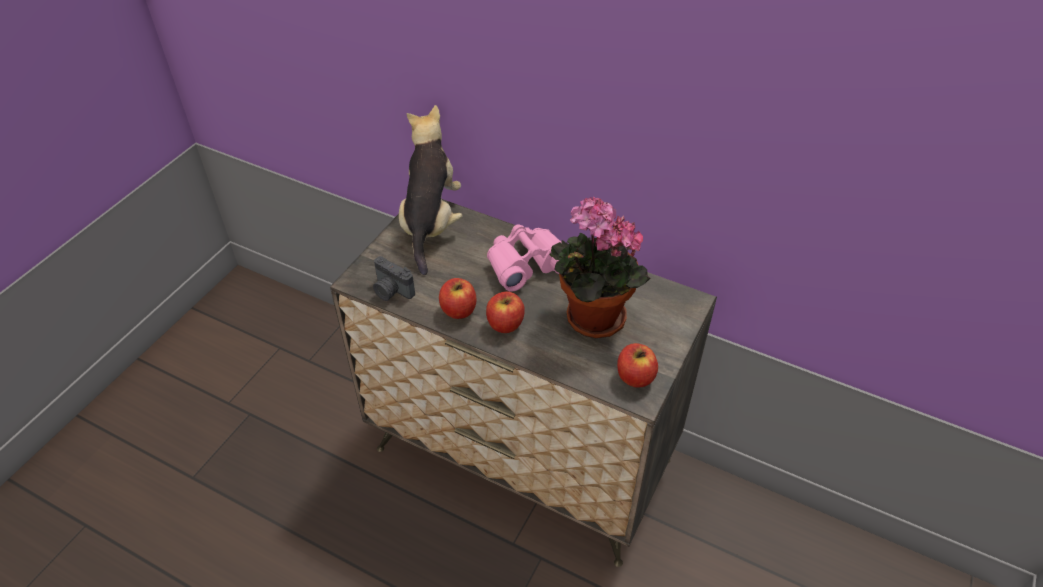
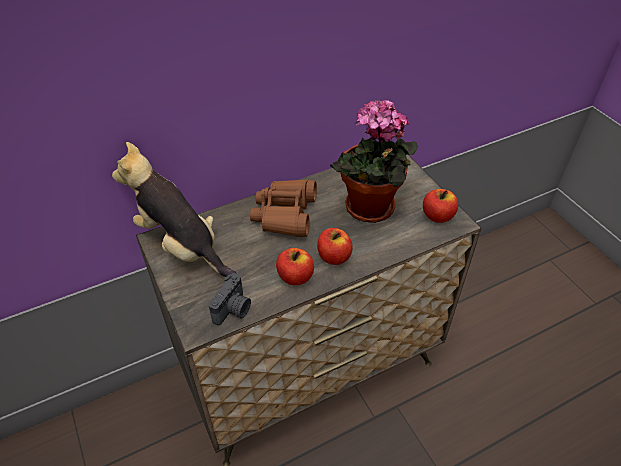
camera: 55 degrees left, 0 degrees up
camera [373,256,415,301] -> camera turned 45 degrees counterclockwise [209,273,251,325]
pink binoculars [487,224,562,292] -> brown binoculars [250,179,317,237]

